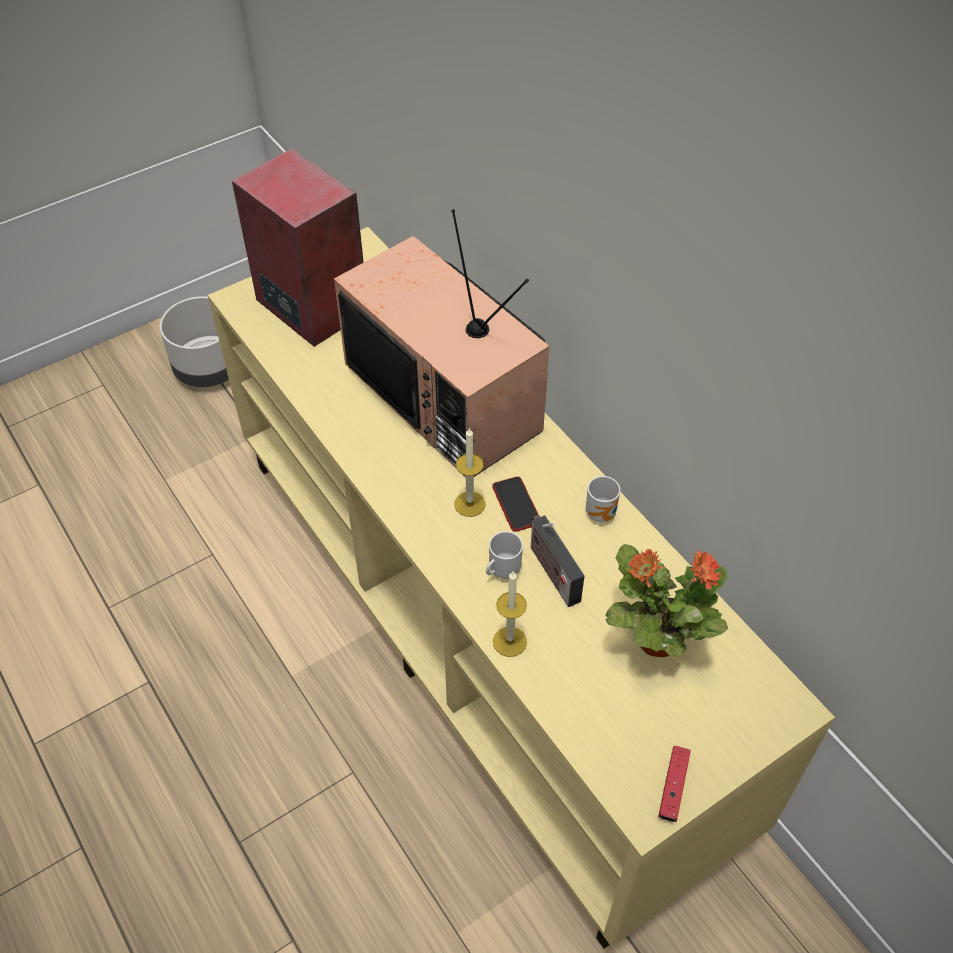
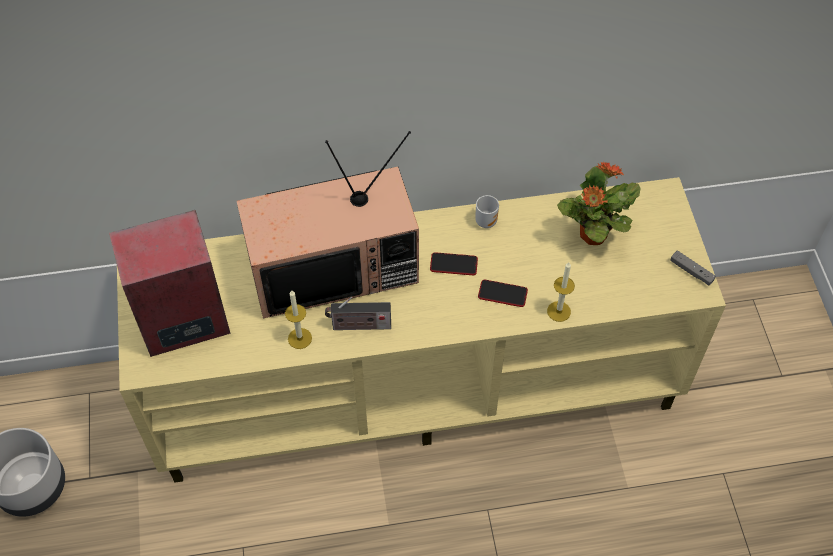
camera: 65 degrees left, 5 degrees up
candle [454,428,486,517] -> candle moved to [285,290,312,349]
mug [486,531,523,579] -> phone [478,280,528,307]
radio [531,515,585,607] -> radio moved to [325,296,391,330]
red game controller [658,746,691,822] -> grey game controller [670,250,716,286]

